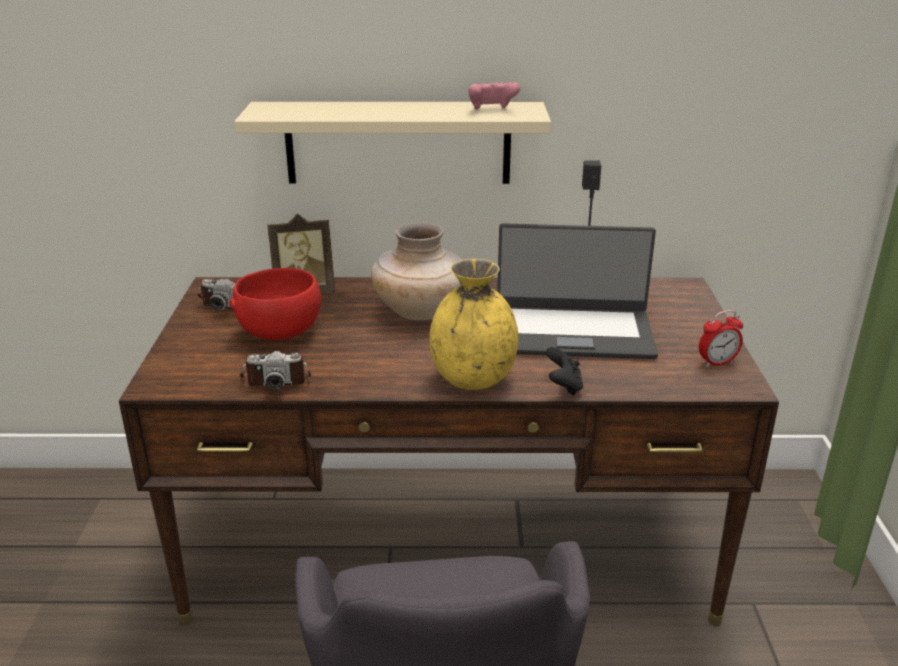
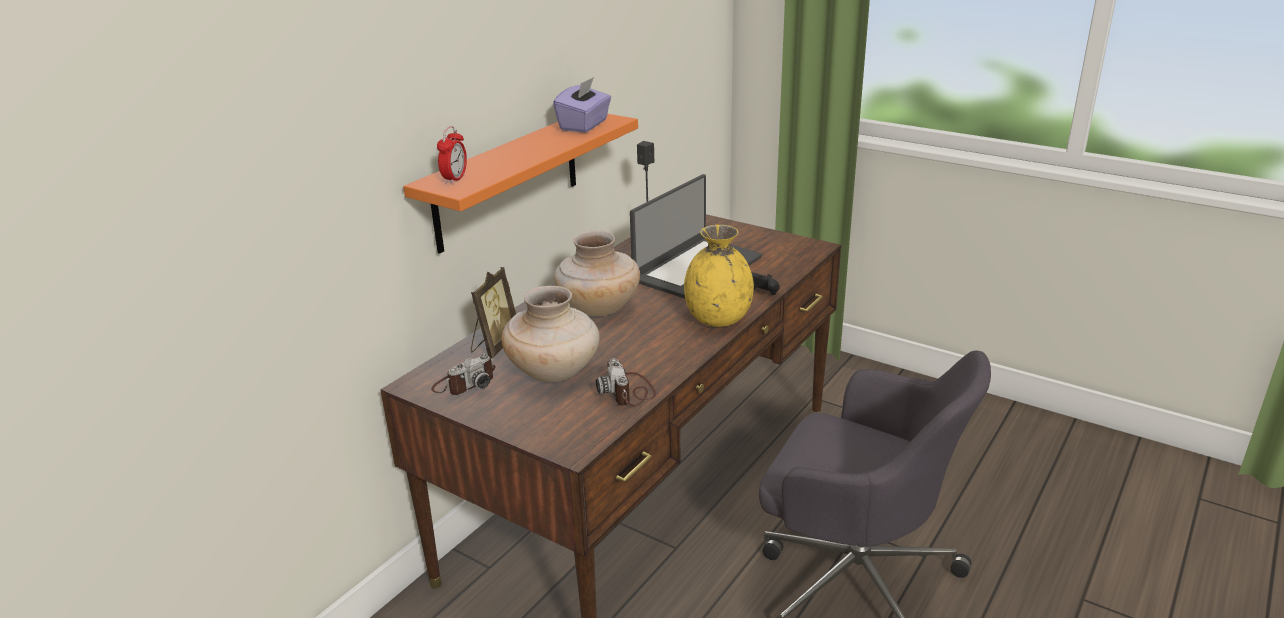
camera: 55 degrees left, 0 degrees up
red bowl [229,268,321,340] -> beige vase [502,286,600,382]
beige shelf [234,102,551,184] -> orange shelf [403,114,638,254]
camera [240,351,311,390] -> camera turned 135 degrees clockwise [596,358,656,407]
pink game controller [469,82,520,109] -> purple tissue box [553,77,611,133]
alarm clock [699,310,743,368] -> alarm clock moved to [437,126,467,185]

